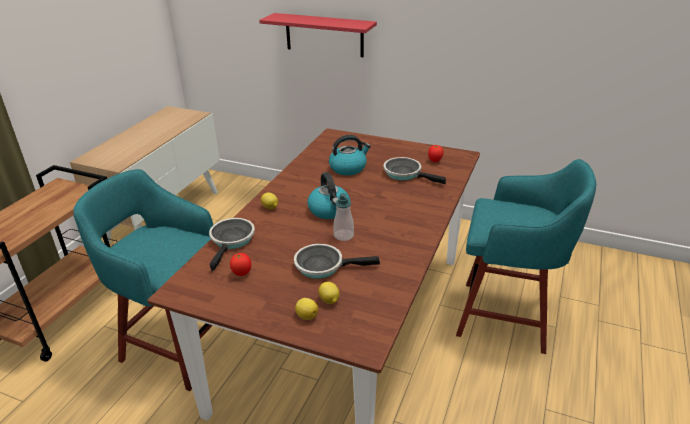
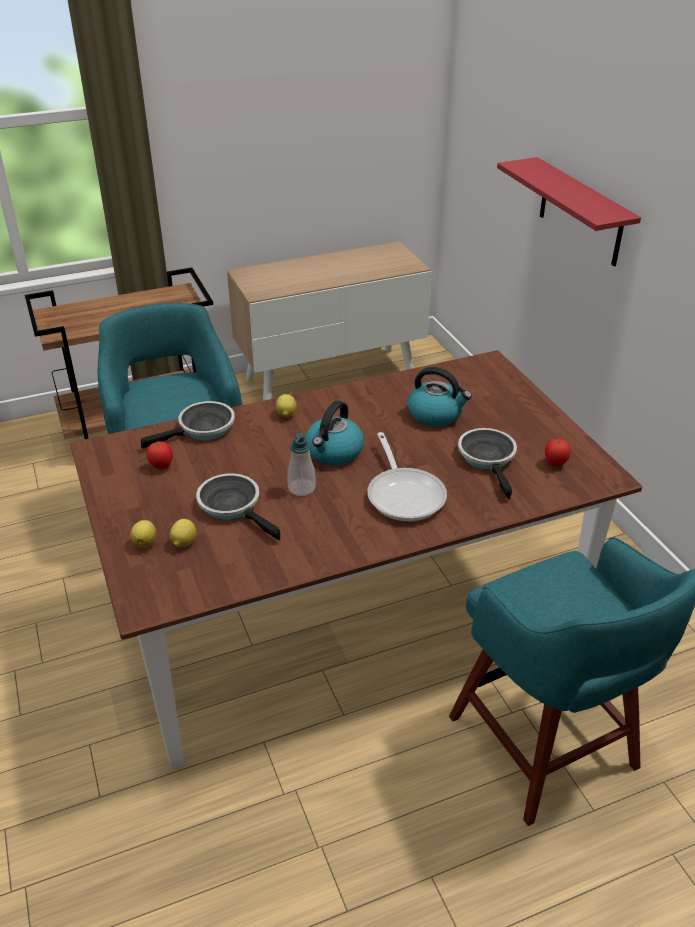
camera: 45 degrees right, 5 degrees up
none -> frying pan [367,432,447,522]

